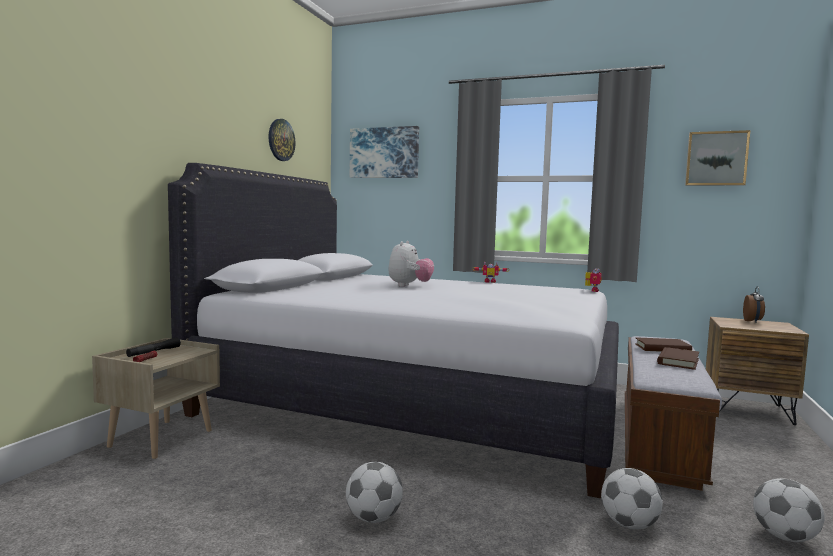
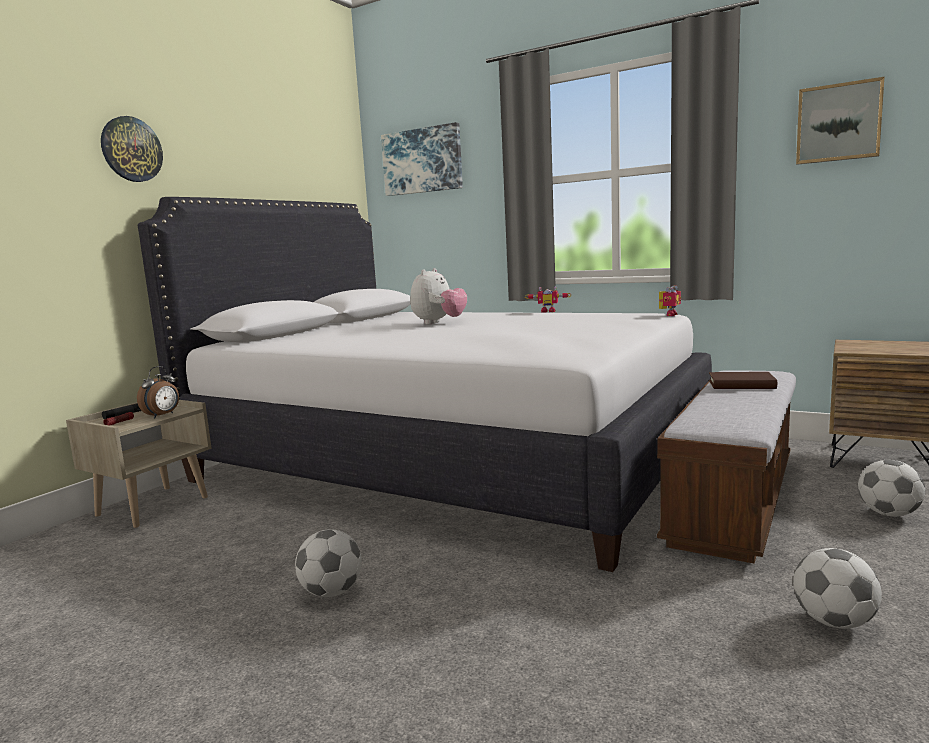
camera: 10 degrees right, 5 degrees up
wall clock [269,119,296,161] -> wall clock moved to [101,116,163,182]
football [601,468,663,530] -> football moved to [858,460,925,517]
brown book [657,347,699,370] -> none
alarm clock [743,286,765,322] -> alarm clock moved to [137,366,179,418]

